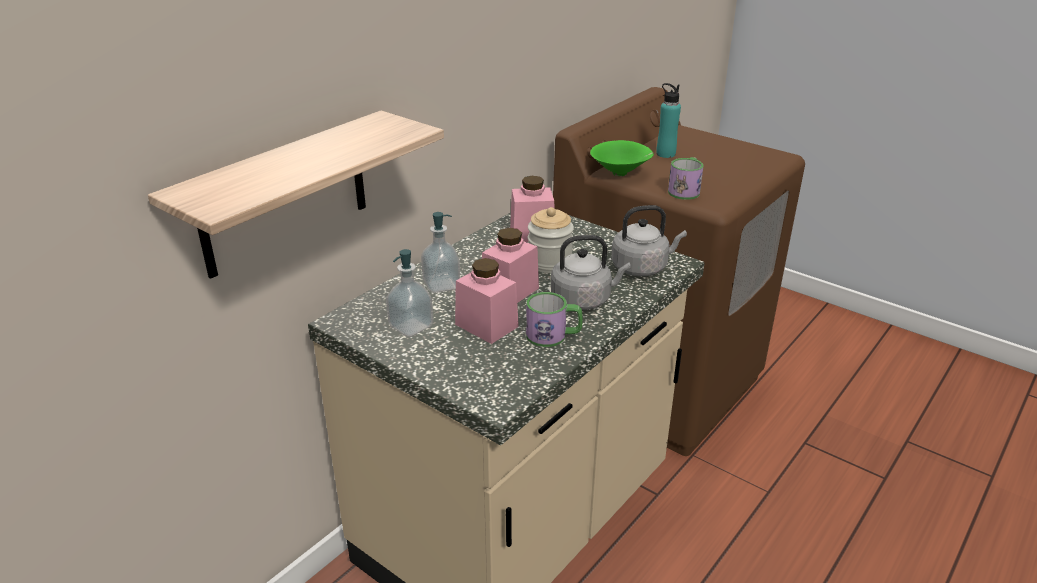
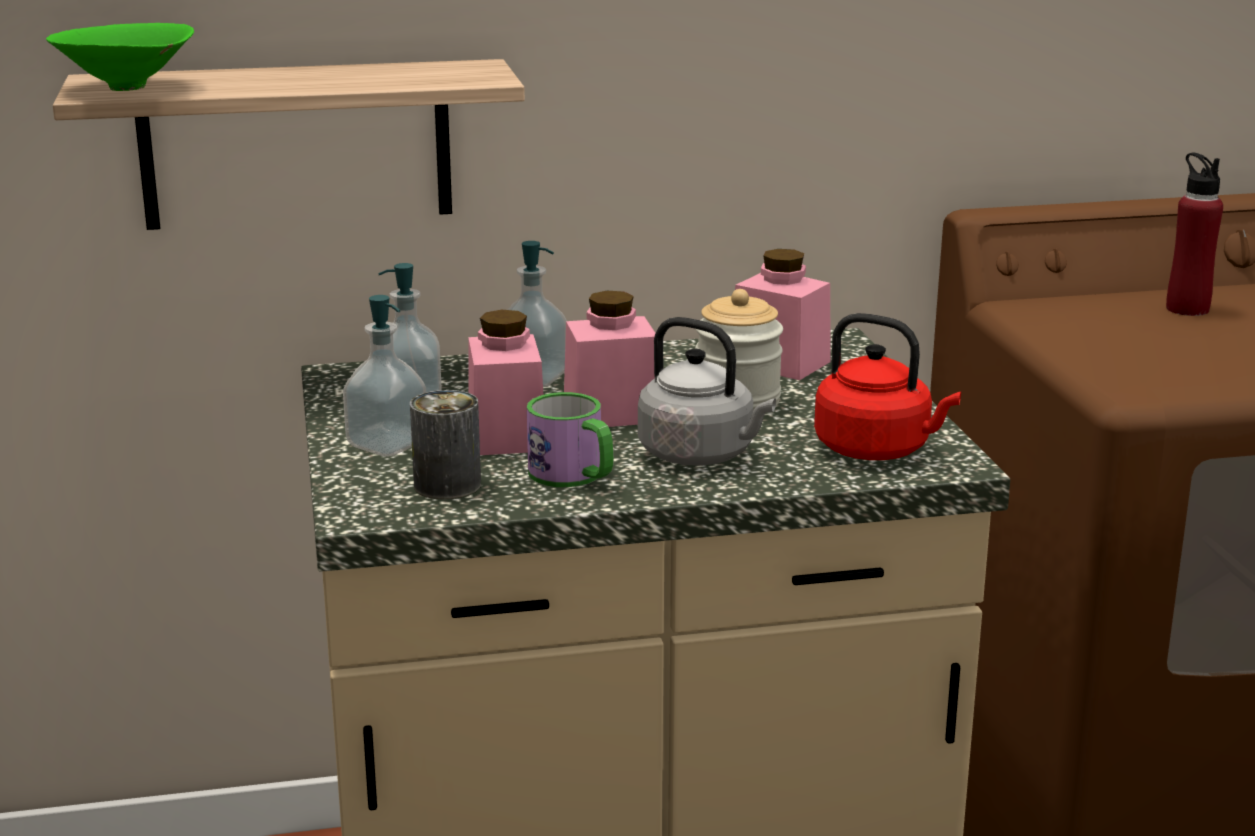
camera: 40 degrees right, 10 degrees down
green bowl [590,140,654,176] -> green bowl moved to [46,23,195,91]
grey kettle [611,205,687,276] -> red kettle [814,313,961,460]
turquoise bottle [656,83,681,158] -> red bottle [1166,153,1223,316]
mug [668,157,704,200] -> none
none -> soap dispenser [343,295,426,457]
none -> can [410,390,481,500]

